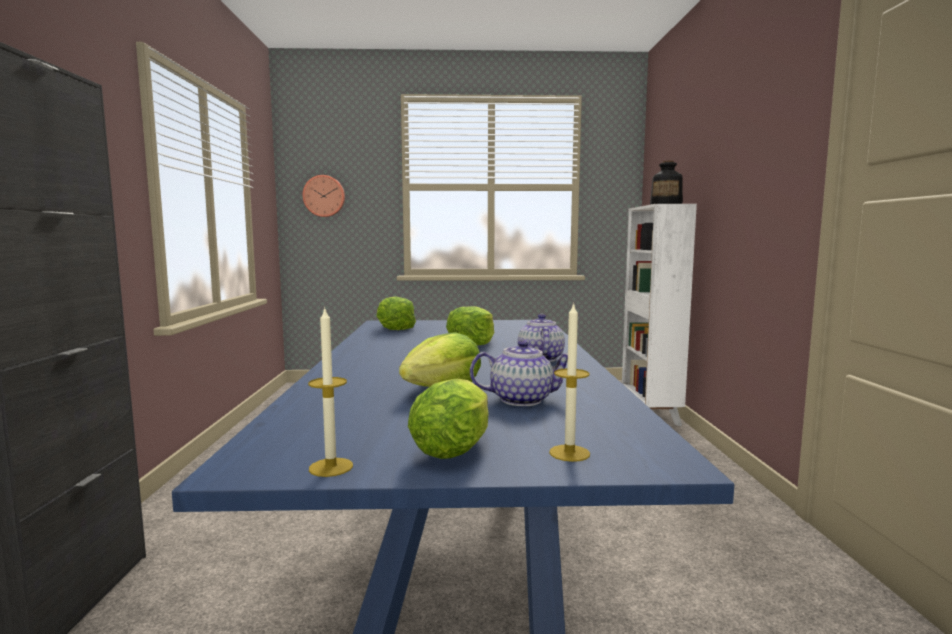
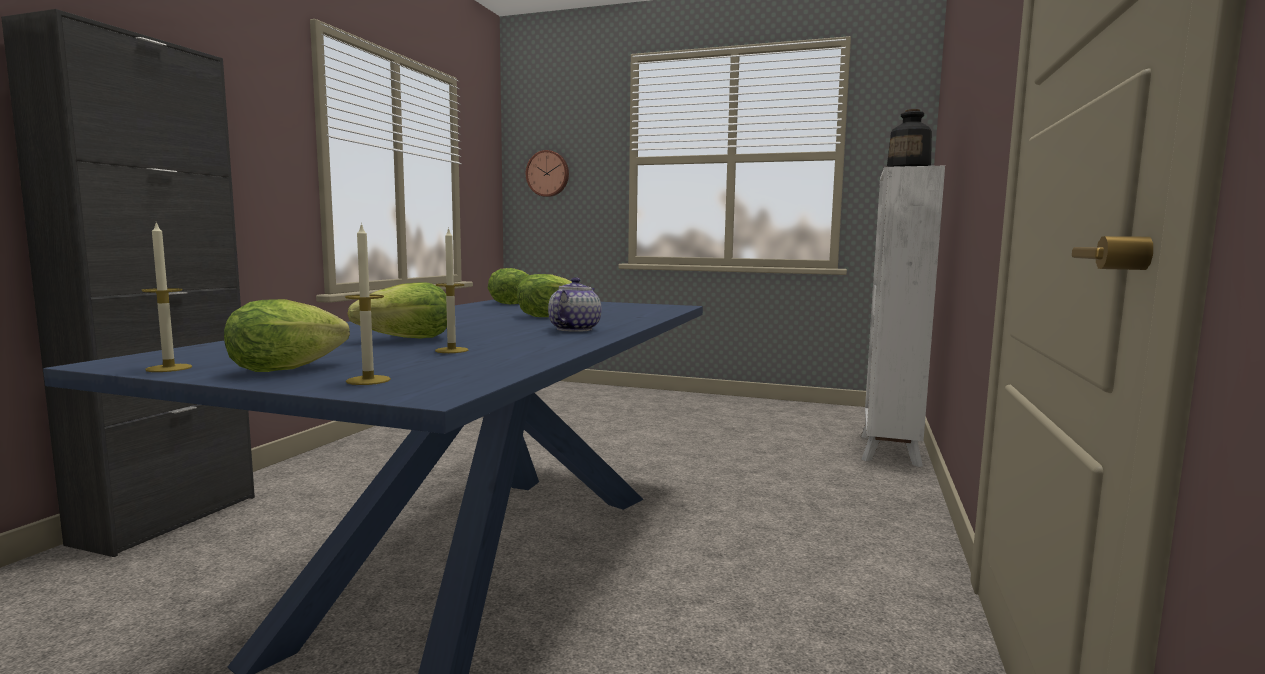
camera: 20 degrees right, 0 degrees up
teapot [470,340,568,406] -> candle [435,227,468,353]

